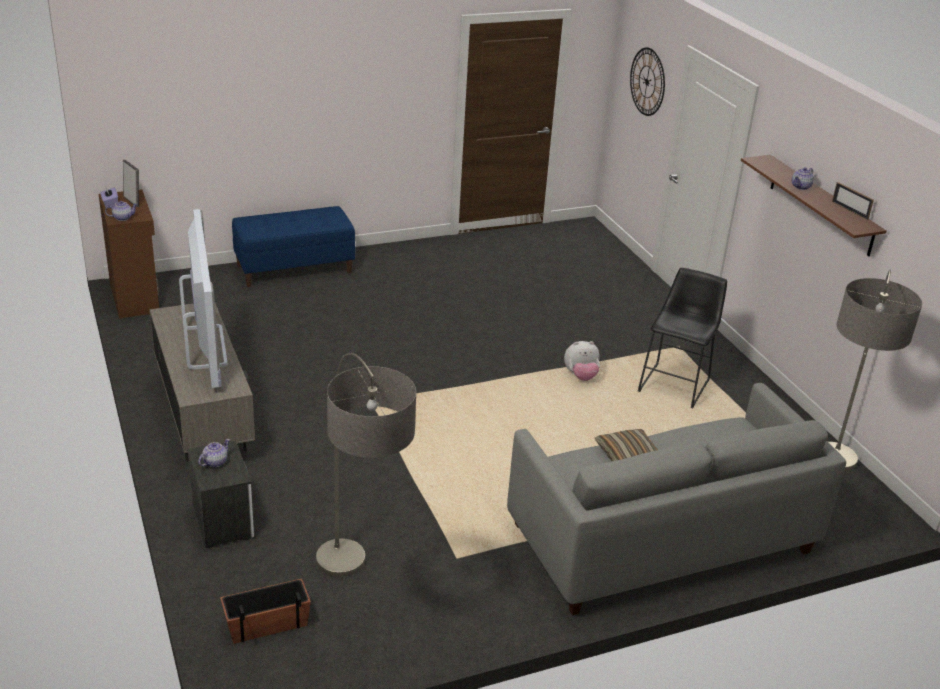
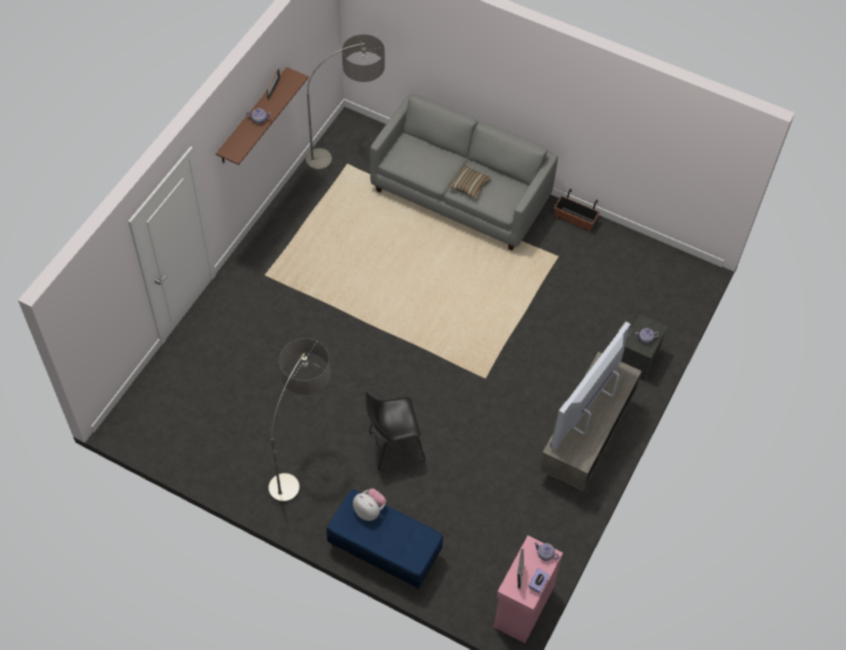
camera: 130 degrees left, 25 degrees up
brown cabinet [99,189,159,318] -> pink cabinet [494,536,563,643]
planter [220,579,311,644] -> planter moved to [554,189,600,231]
floor lamp [316,353,416,577] -> floor lamp moved to [268,338,330,503]
plush toy [564,341,600,381] -> plush toy moved to [353,488,386,521]
wall clock [630,47,665,116] -> none
black stool [638,268,727,408] -> black stool moved to [365,392,425,471]

